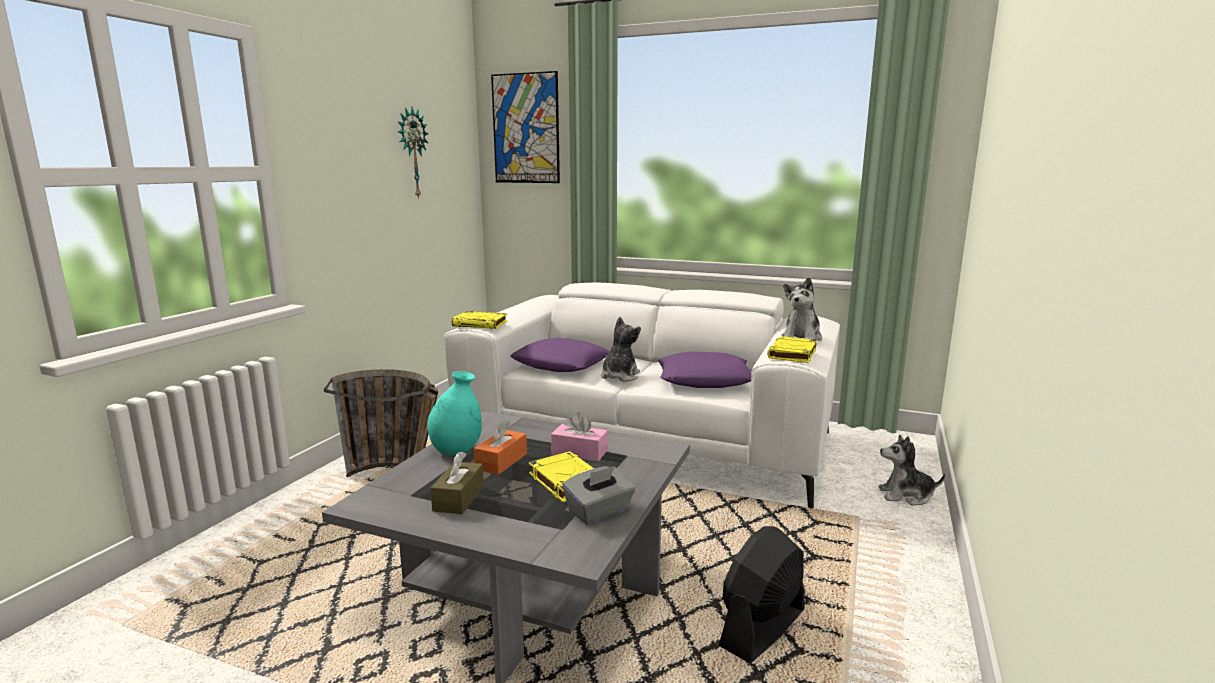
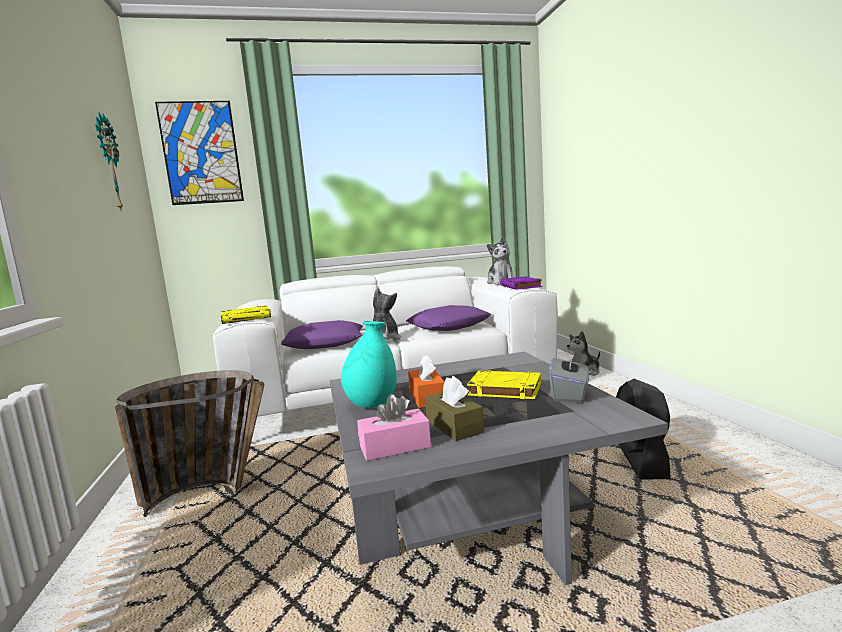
camera: 35 degrees left, 5 degrees down
pink tissue box [551,412,608,461] -> pink tissue box moved to [357,394,431,461]
yellow book [767,336,817,363] -> purple book [500,276,542,290]

